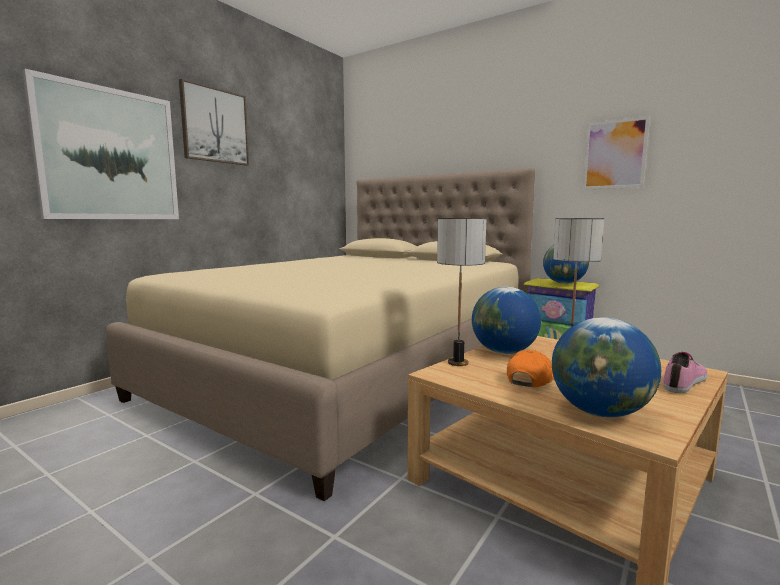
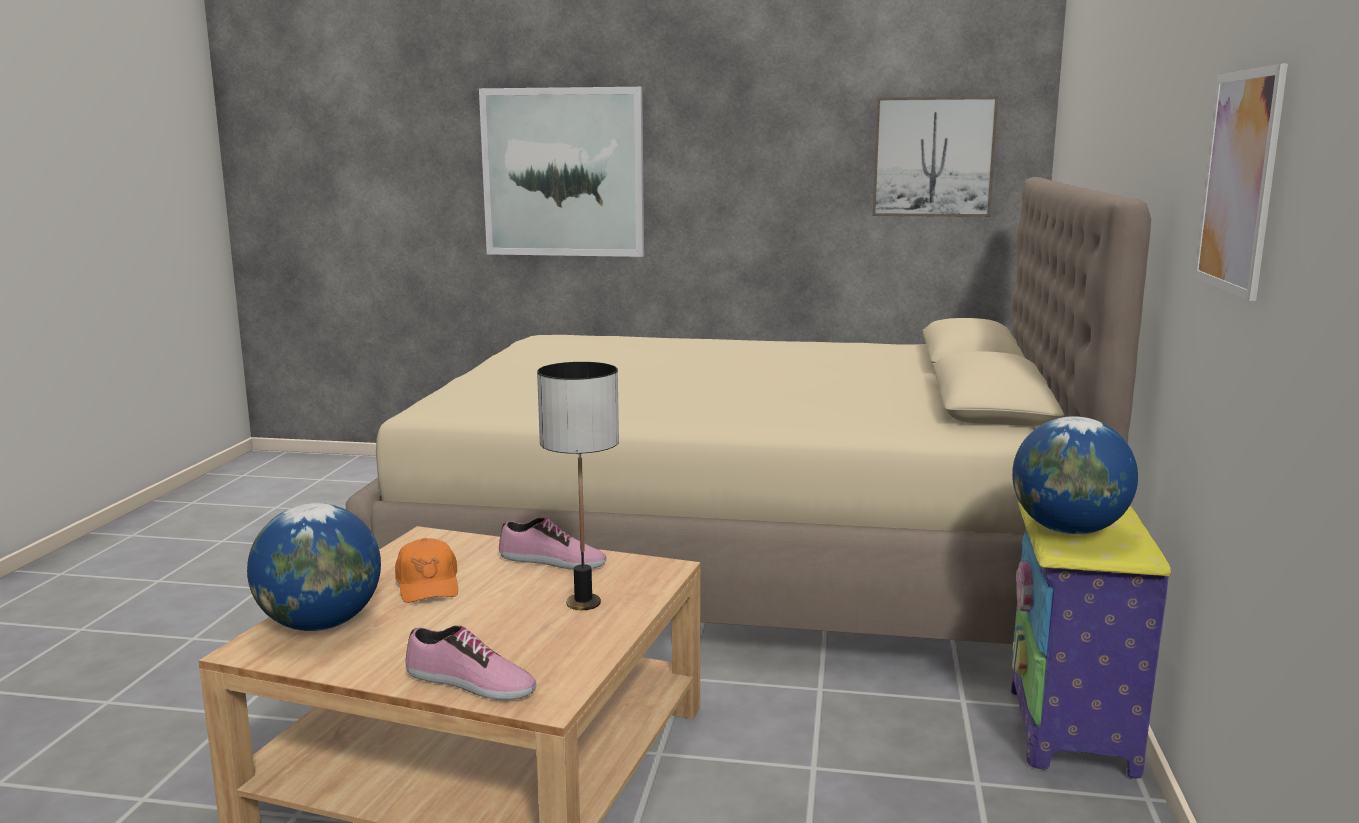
camera: 65 degrees right, 5 degrees up
picture [179,79,249,166] -> picture moved to [873,96,998,217]
table lamp [437,218,486,366] -> none
globe [472,287,541,354] -> shoe [499,517,606,570]
orange cap [507,350,554,387] -> orange cap turned 60 degrees clockwise [395,538,458,603]

